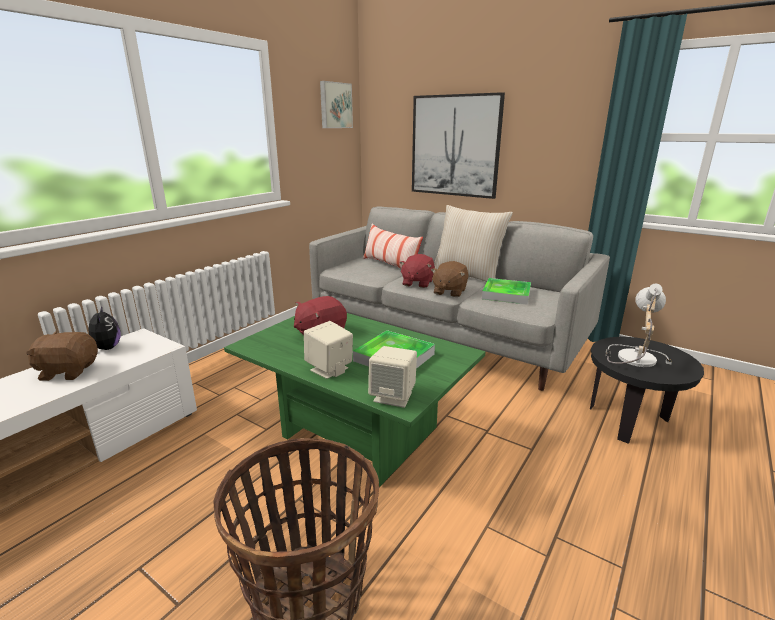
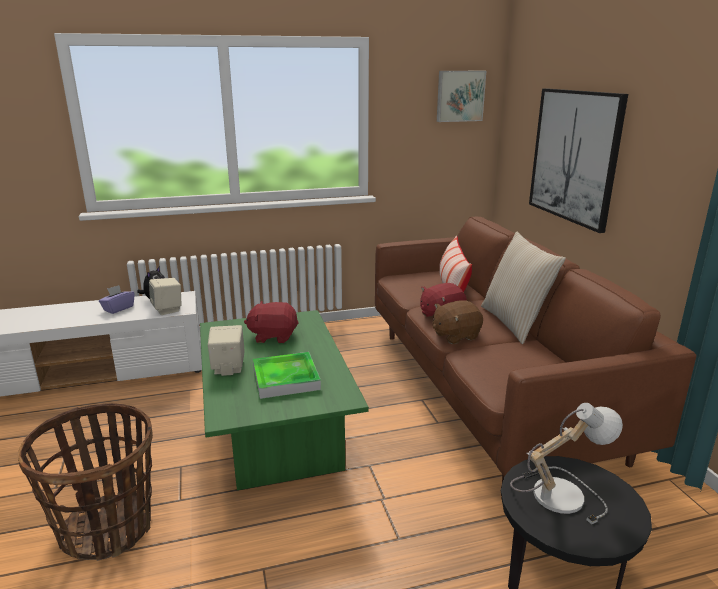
camera: 40 degrees right, 0 degrees up
brown plush toy [26,332,98,381] -> purple tissue box [99,285,135,314]
grey sofa [309,206,610,391] -> brown sofa [375,217,697,483]
beige speaker [368,346,417,408] -> beige speaker moved to [149,278,182,315]
tray [482,278,531,305] -> none

